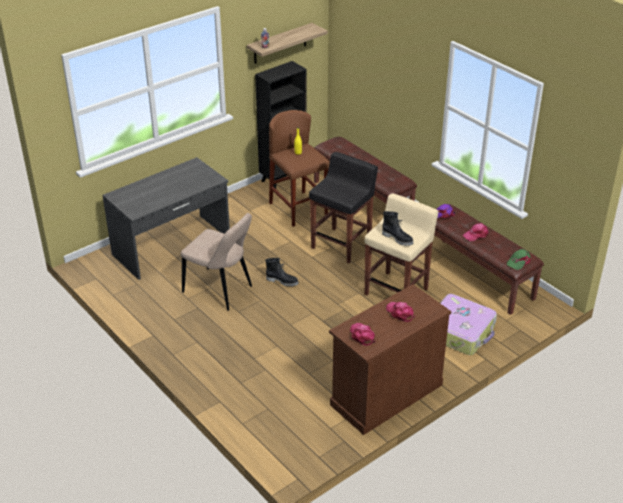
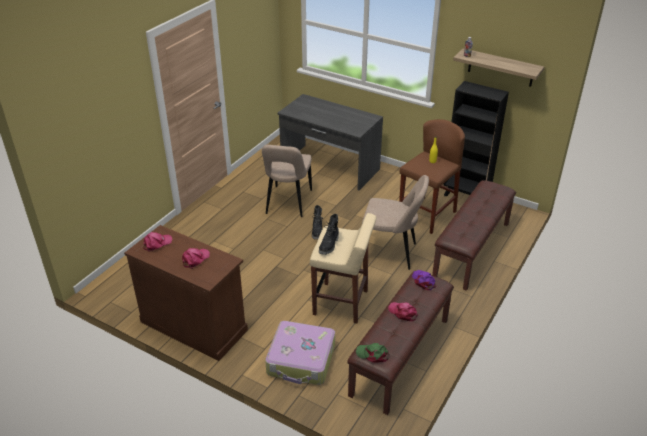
camera: 70 degrees right, 0 degrees up
black stool [309,152,378,263] -> beige chair [362,175,429,270]

